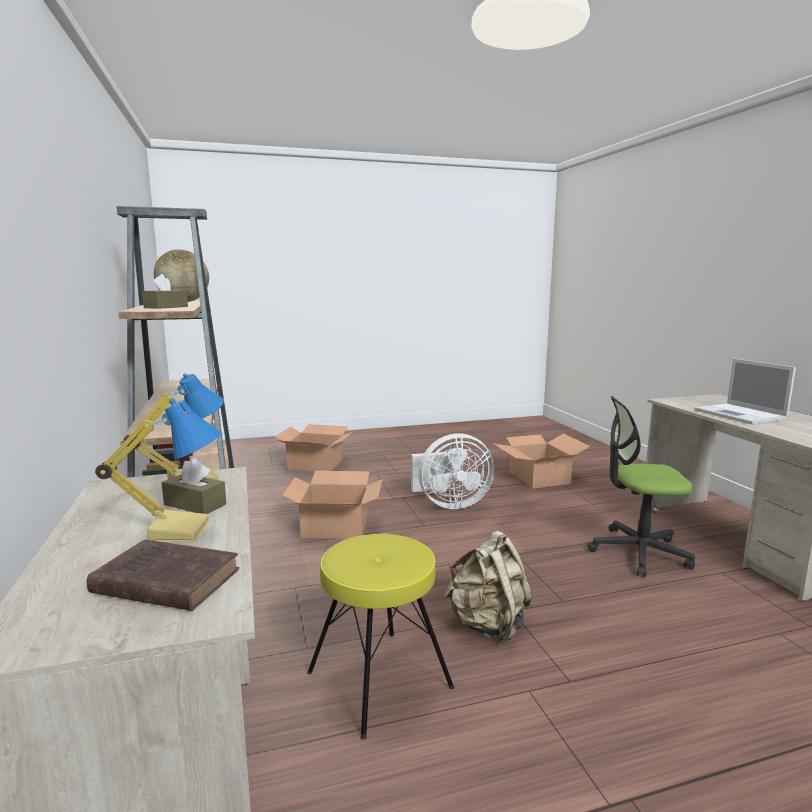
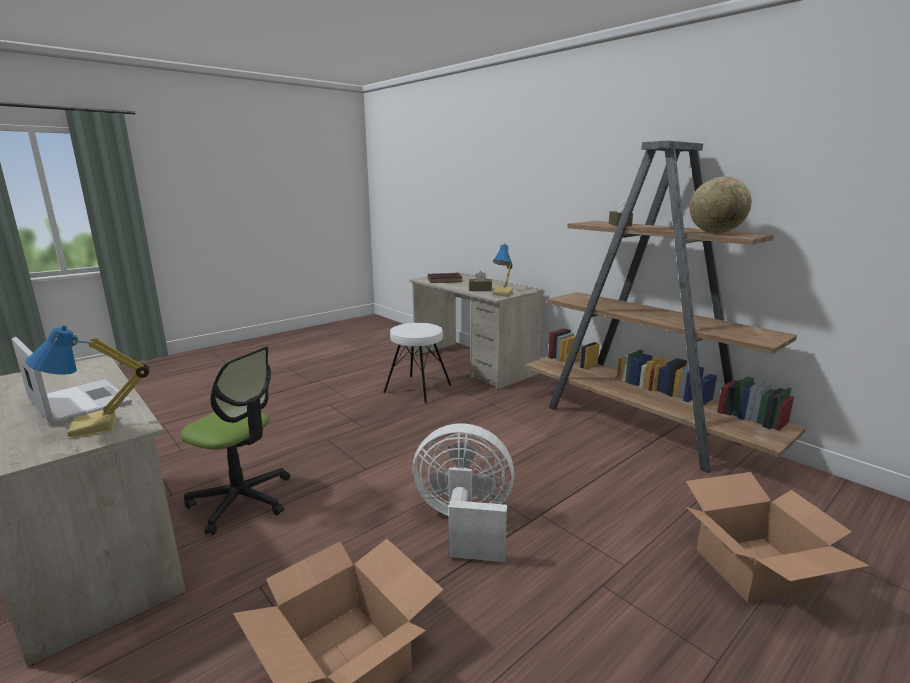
camera: 155 degrees right, 5 degrees up
table lamp [95,398,222,542] -> table lamp moved to [25,325,150,439]
cardboard box [283,471,383,539] -> none
yellow stool [307,534,454,740] -> white stool [383,323,451,403]
white fan [411,433,494,509] -> white fan turned 45 degrees clockwise [412,424,514,562]
beige backpack [444,531,533,643] -> none
office chair [587,396,695,577] -> office chair turned 45 degrees clockwise [181,346,290,535]

